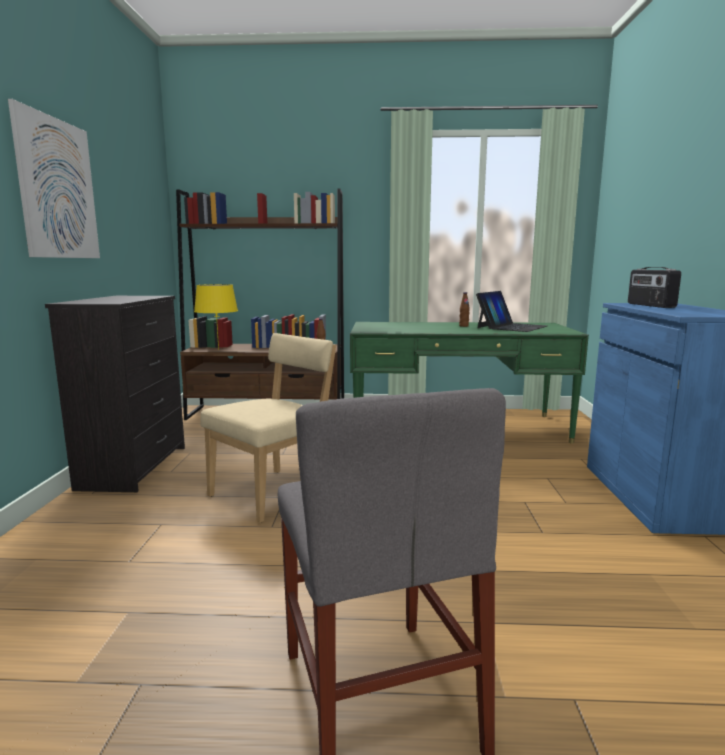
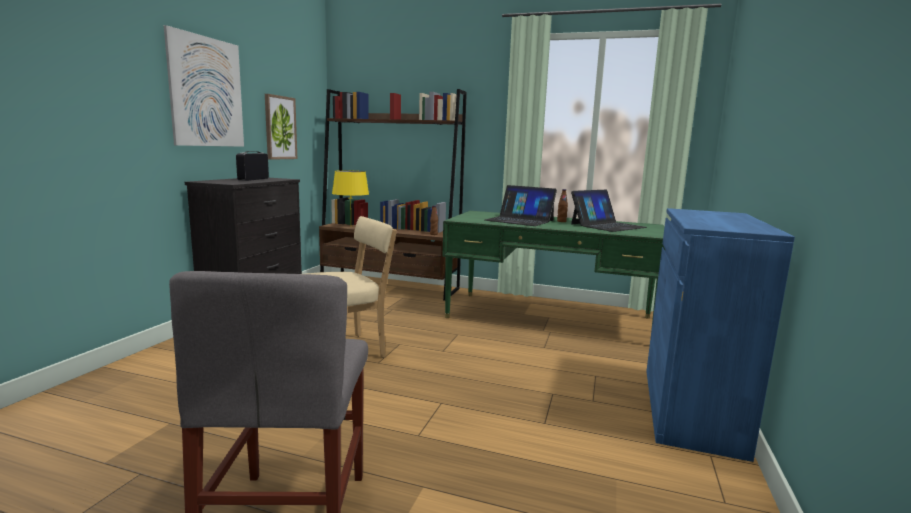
camera: 15 degrees right, 0 degrees up
radio [628,267,681,308] -> radio moved to [236,151,269,181]
none -> picture [265,94,297,160]
none -> laptop [485,185,557,226]

